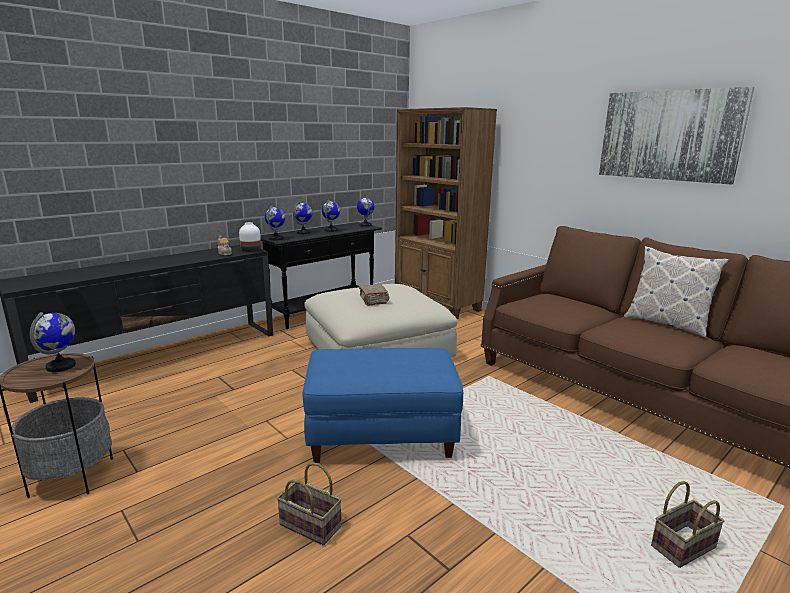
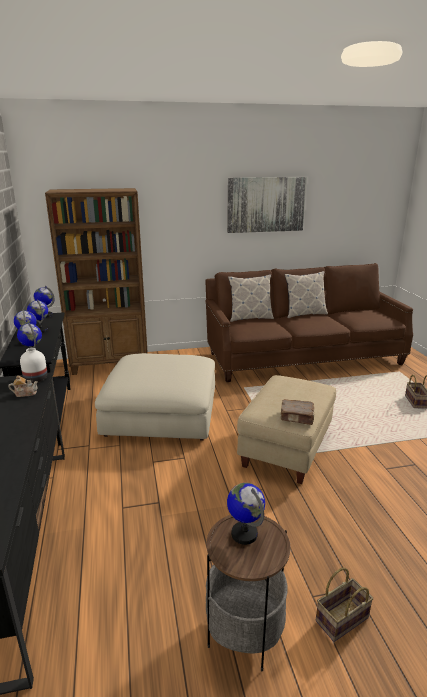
camera: 60 degrees left, 5 degrees up
basket [277,462,342,546] -> basket moved to [316,568,373,642]
blue ottoman [303,348,463,463] -> beige ottoman [237,375,336,484]
brown book [359,284,389,306] -> brown book moved to [280,399,315,425]
none -> pillow [228,275,274,322]

